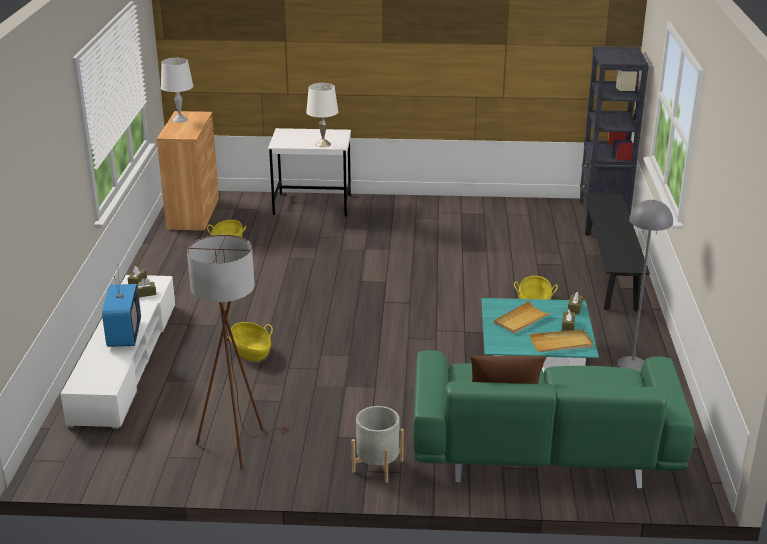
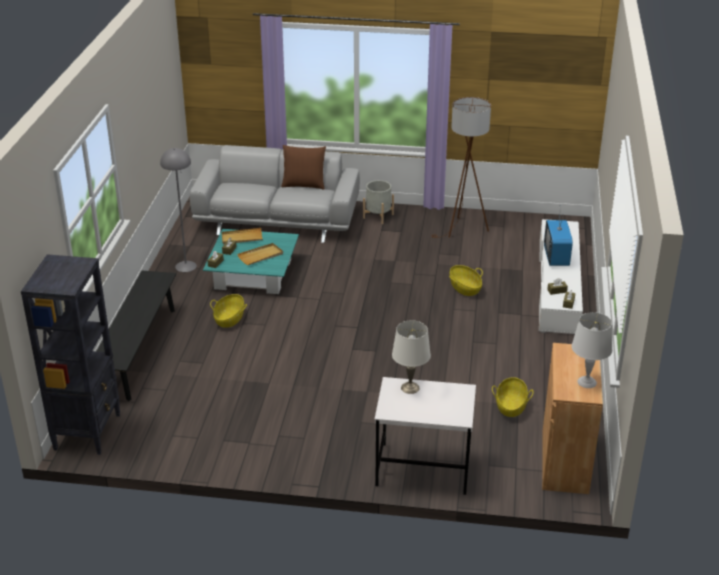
camera: 175 degrees left, 5 degrees up
green sofa [413,350,695,488] -> grey sofa [190,145,360,243]

